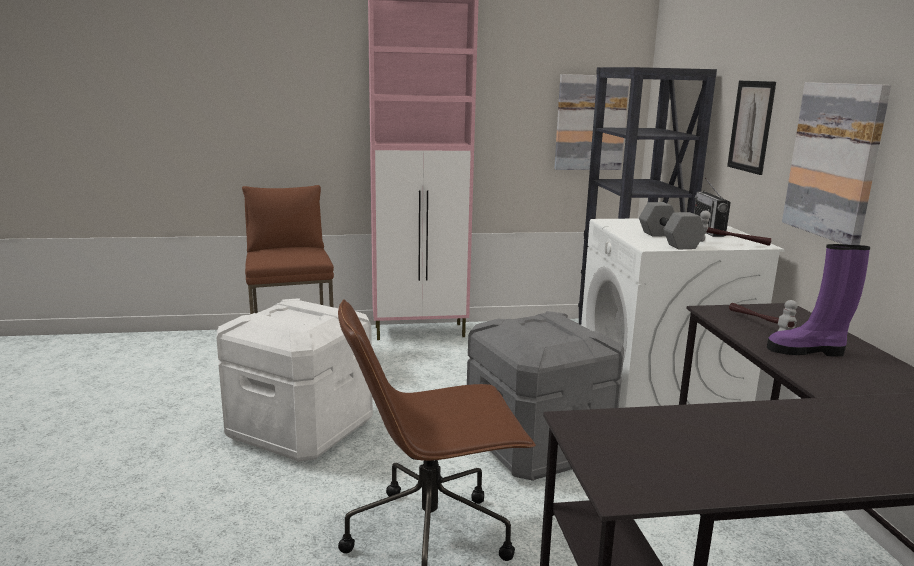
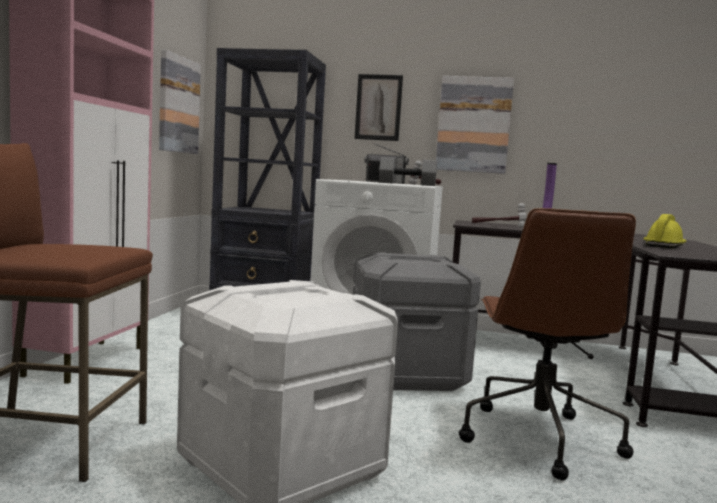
camera: 70 degrees left, 10 degrees down
none -> yellow hard hat [643,214,686,248]

